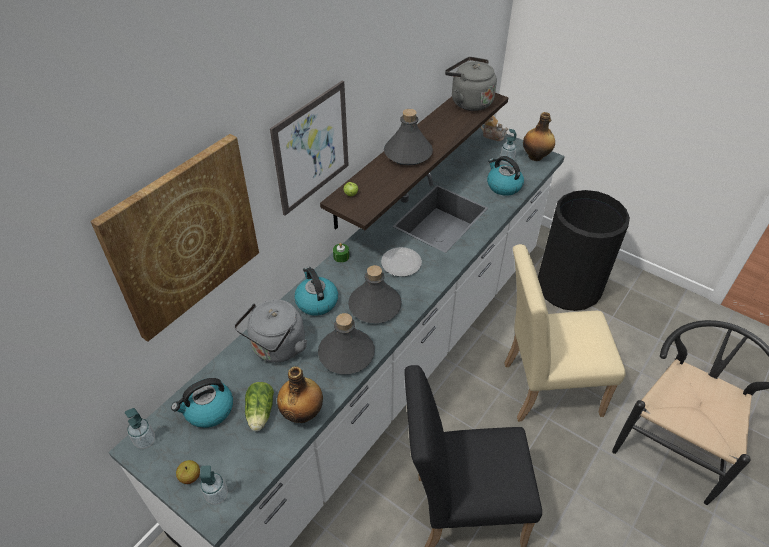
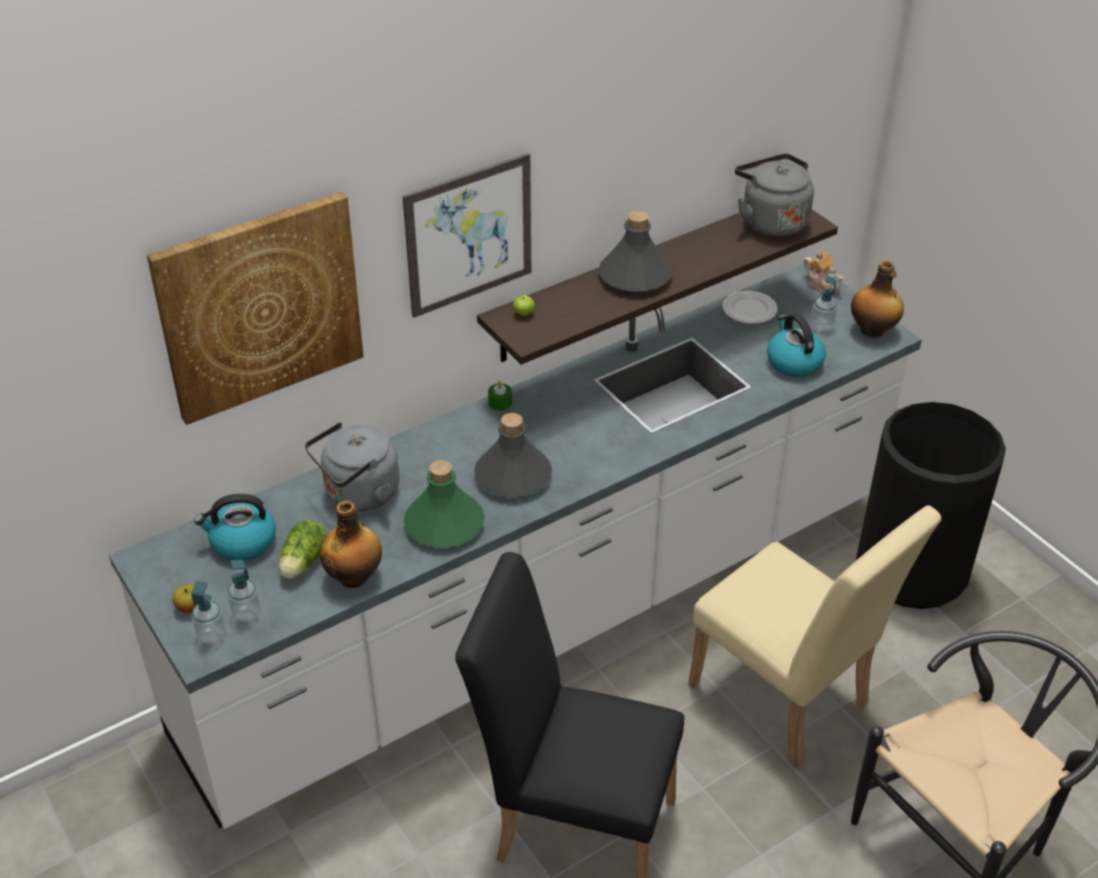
camera: 20 degrees right, 5 degrees down
soap dispenser [125,408,155,449] -> soap dispenser moved to [228,560,260,622]
kettle [294,267,338,316] -> none
grey bottle [318,313,375,374] -> green bottle [404,460,484,548]
plate [381,247,422,277] -> plate moved to [722,291,778,324]
beige chair [505,244,626,421] -> beige chair turned 150 degrees counterclockwise [688,505,941,768]

